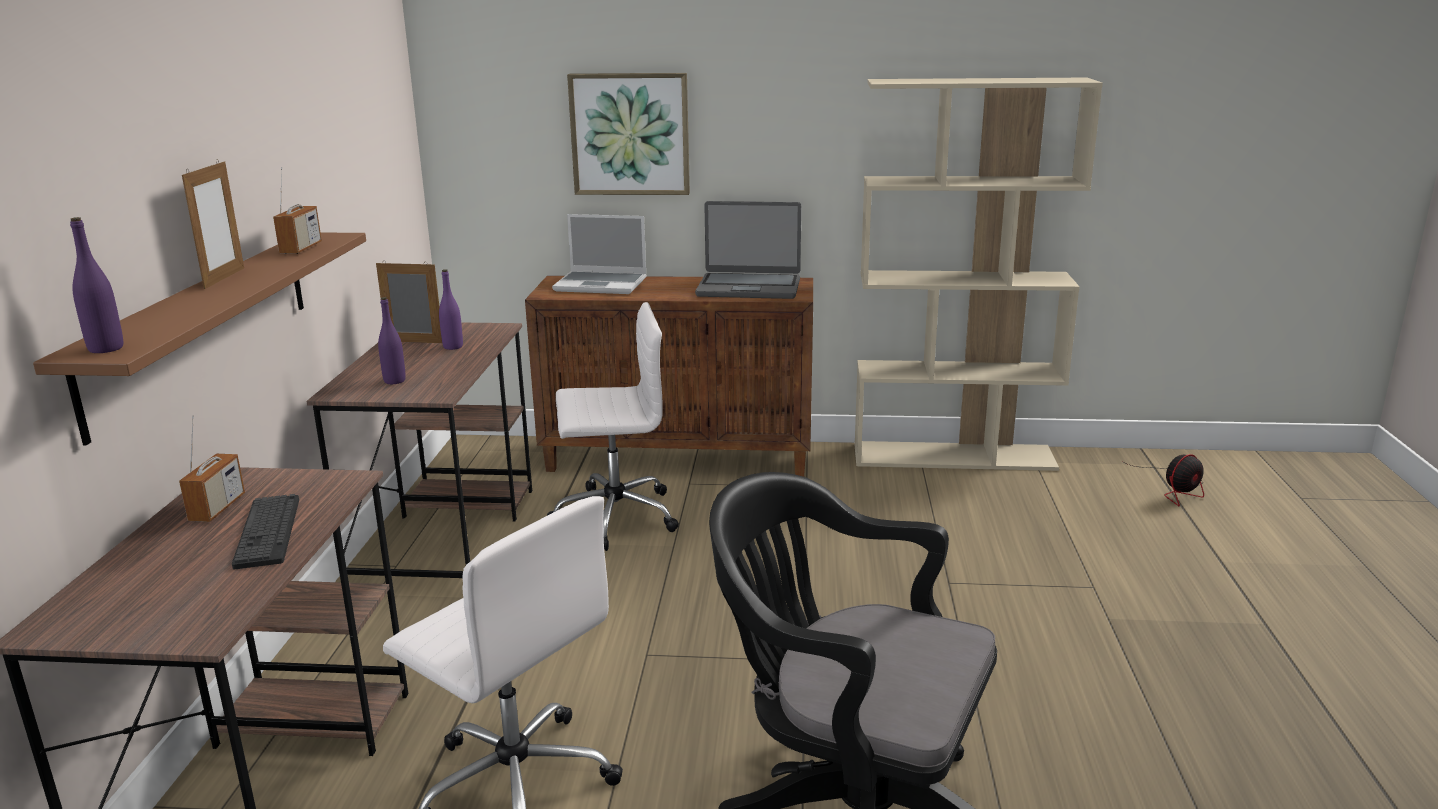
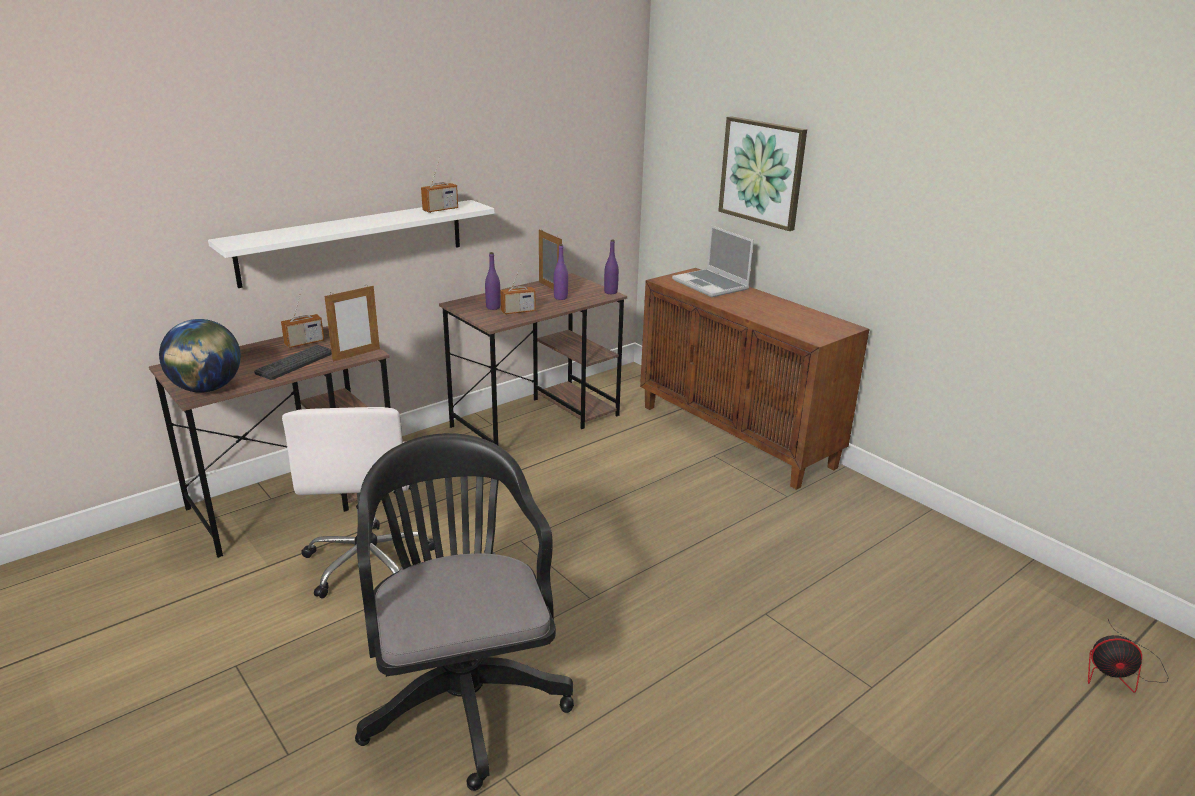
camera: 45 degrees right, 5 degrees up
brown shelf [33,233,366,446] -> white shelf [208,200,494,288]
purple bottle [70,217,123,353] -> purple bottle moved to [604,240,619,294]
picture frame [182,159,244,289] -> picture frame moved to [324,286,380,362]
white office chair [547,302,679,551] -> none
laptop [695,201,801,299] -> none
beige bookcase [854,78,1103,471] -> none
none -> globe [159,319,241,393]
none -> radio [501,263,536,314]

